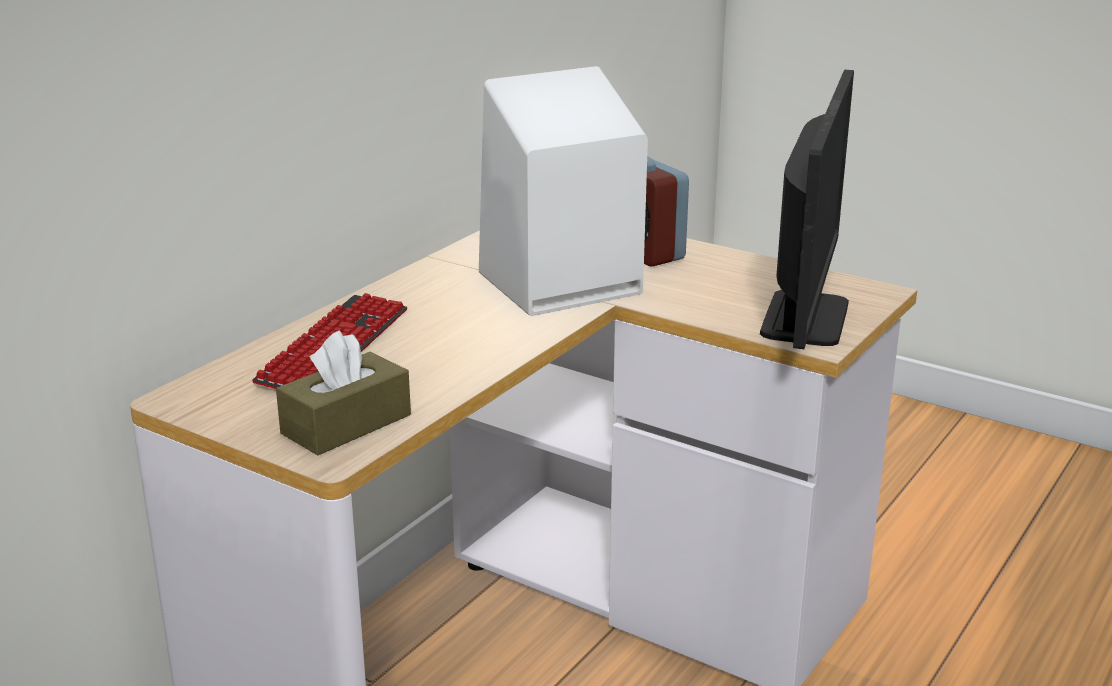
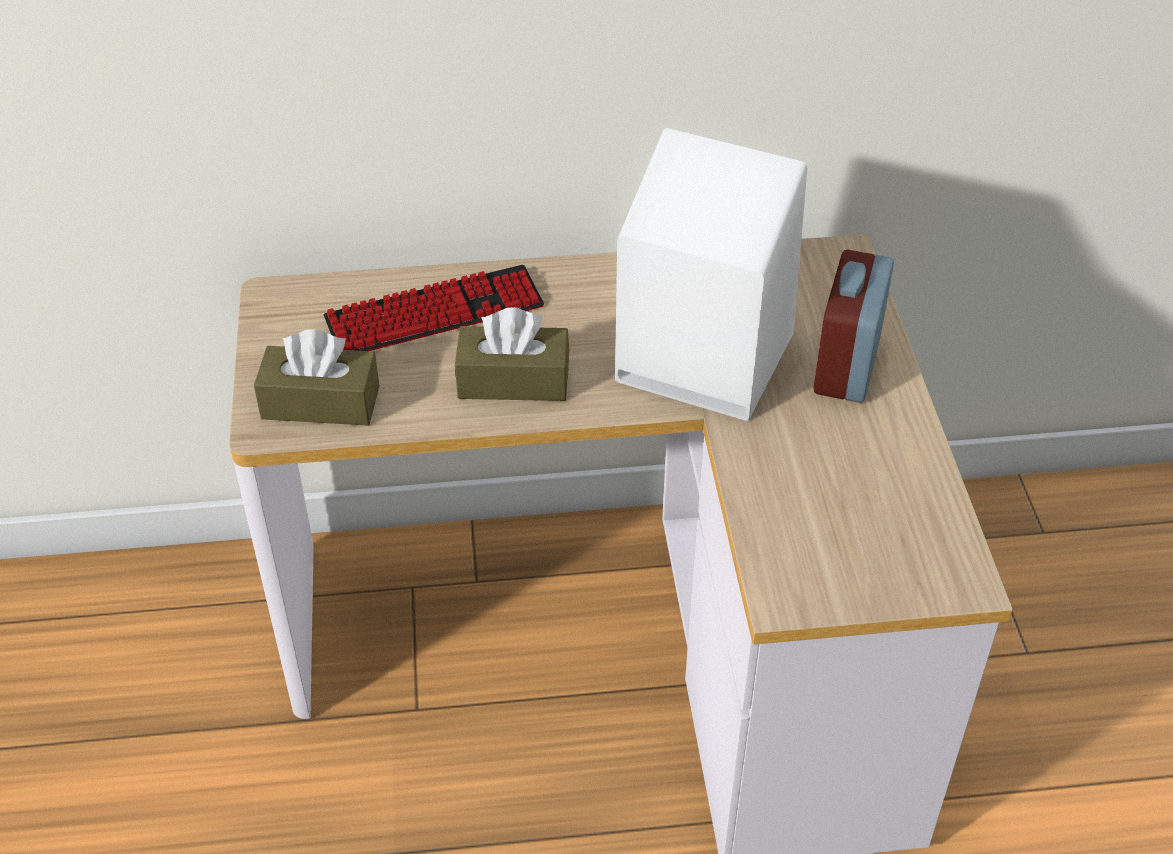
camera: 50 degrees right, 20 degrees up
monitor [760,70,854,349] -> none
none -> brown tissue box [455,307,569,401]

